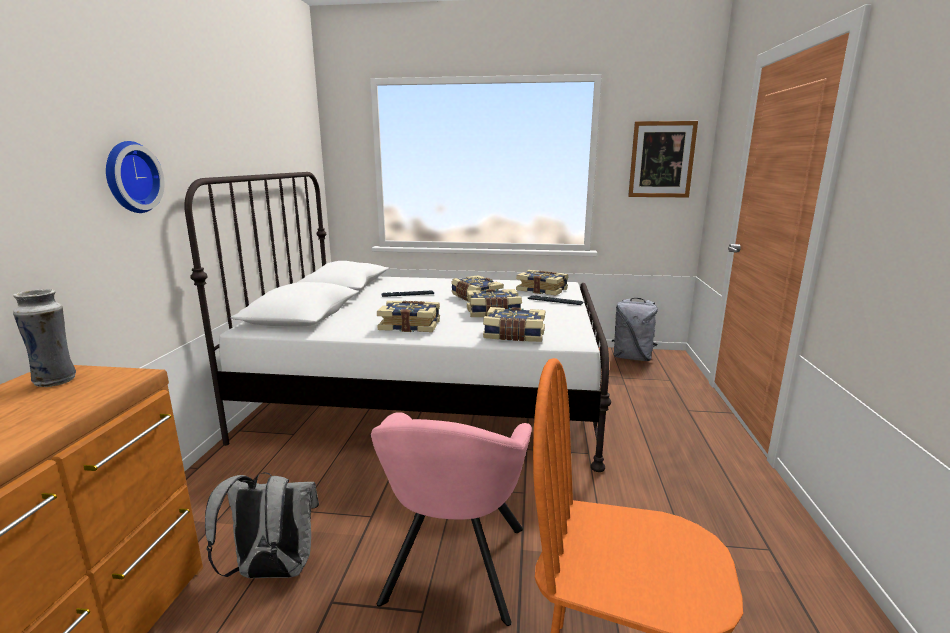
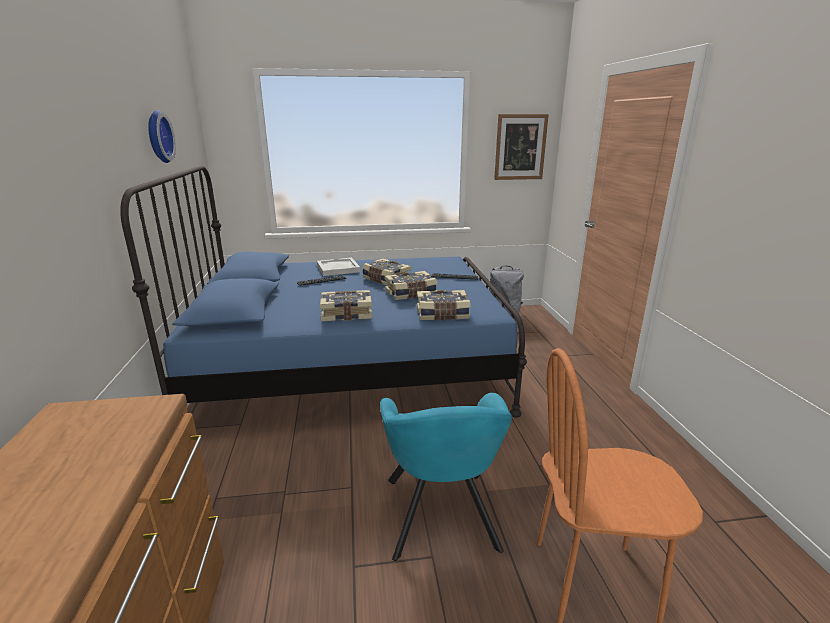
camera: 15 degrees left, 5 degrees up
vase [13,289,76,387] -> none
wall clock [106,141,165,213] -> wall clock moved to [148,110,176,163]
white bed [184,172,611,472] -> blue bed [120,165,527,418]
grey backpack [205,472,319,578] -> none
pink armchair [371,412,532,626] -> turquoise armchair [380,393,512,561]
book [516,270,568,296] -> none
none -> white tray [317,258,360,276]

